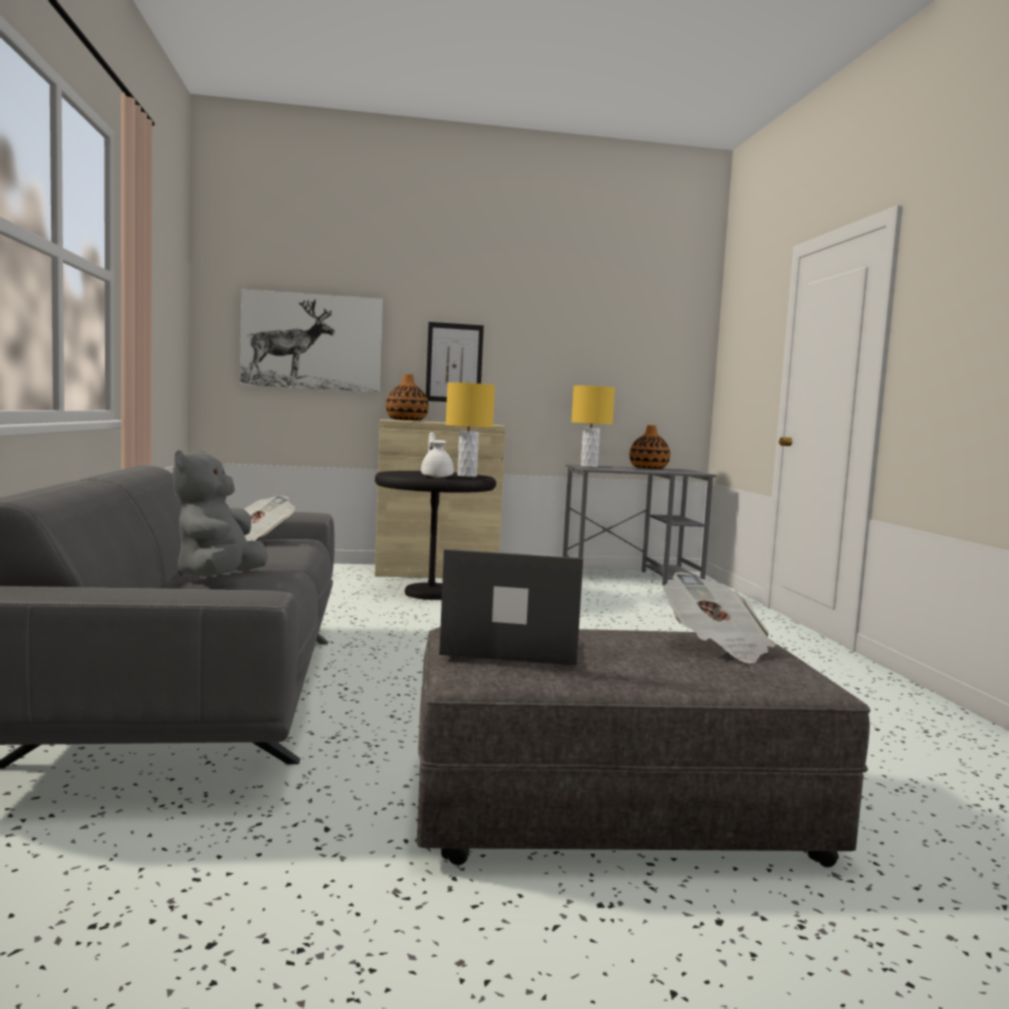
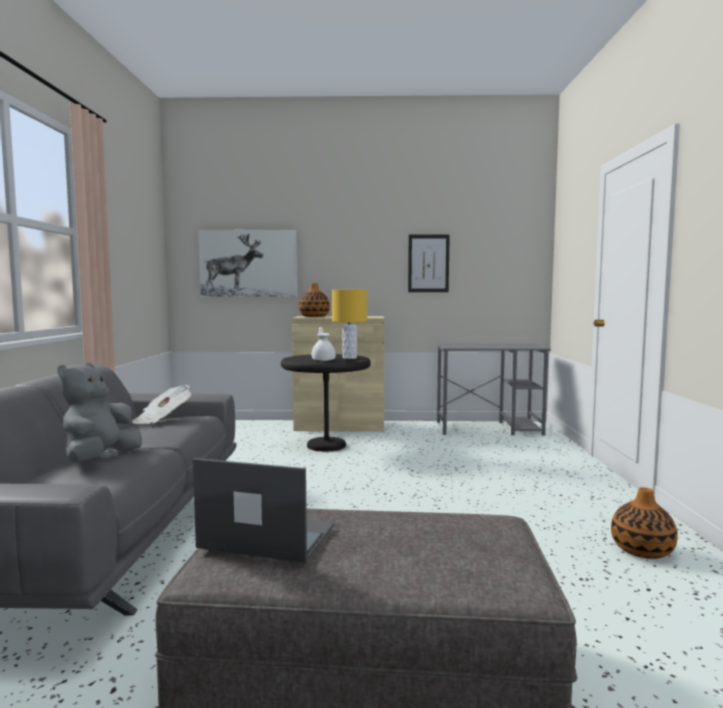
camera: 10 degrees right, 0 degrees up
picture [426,322,484,402] -> picture moved to [408,234,450,292]
yellow table lamp [571,386,615,467] -> none
vase [629,425,670,469] -> vase moved to [611,487,678,559]
newspaper [663,572,776,664] -> none

